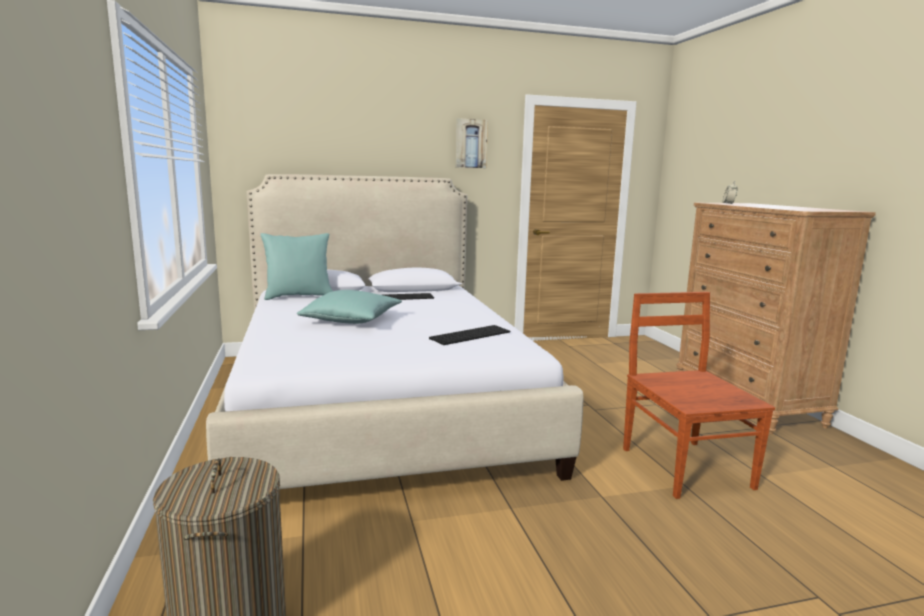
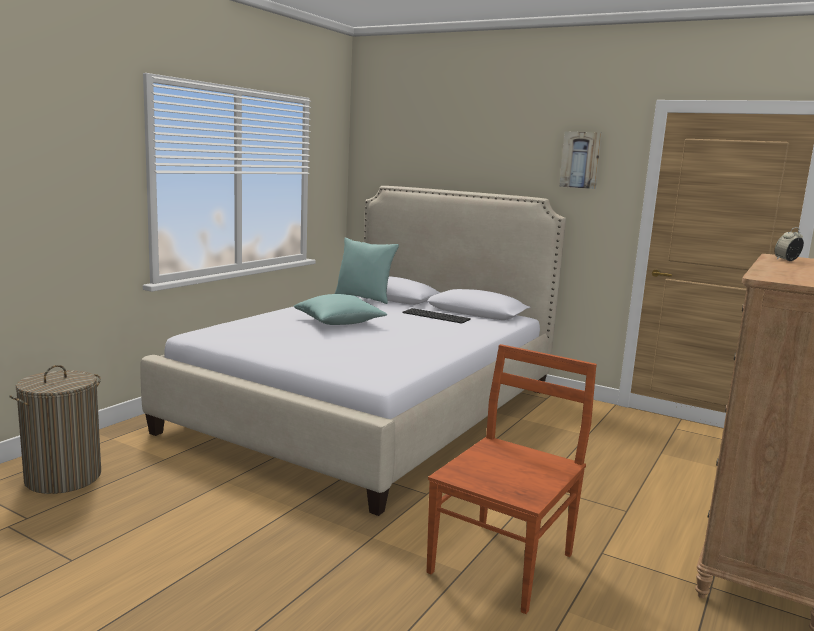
camera: 45 degrees right, 0 degrees up
keyboard [429,325,510,345] -> none

